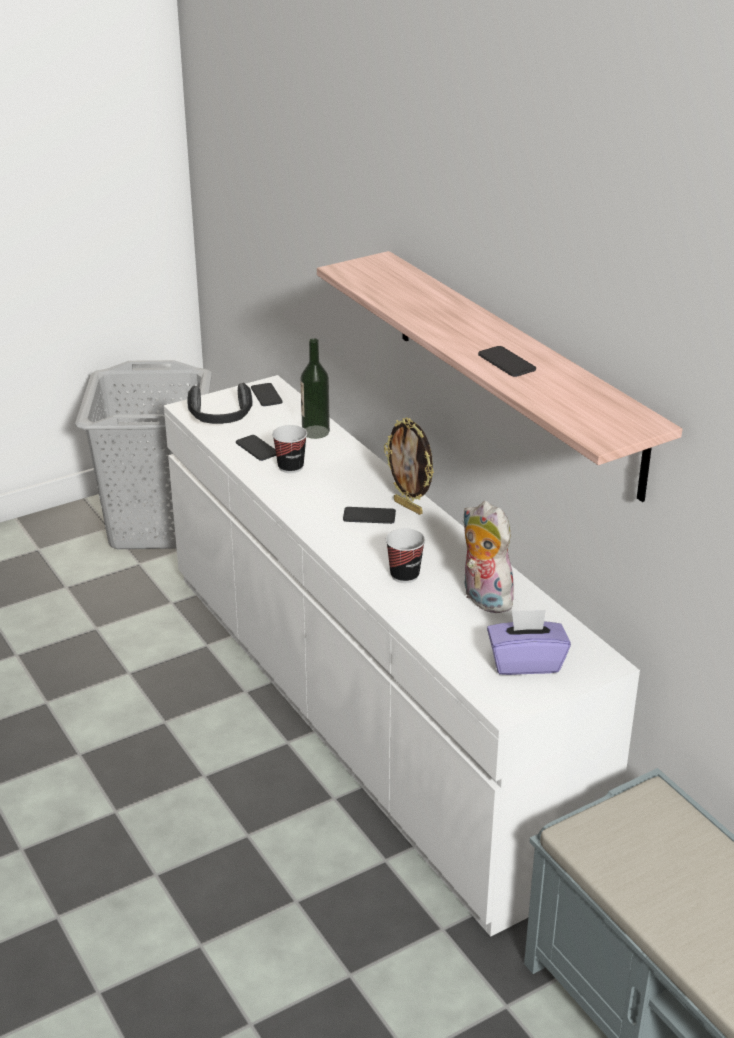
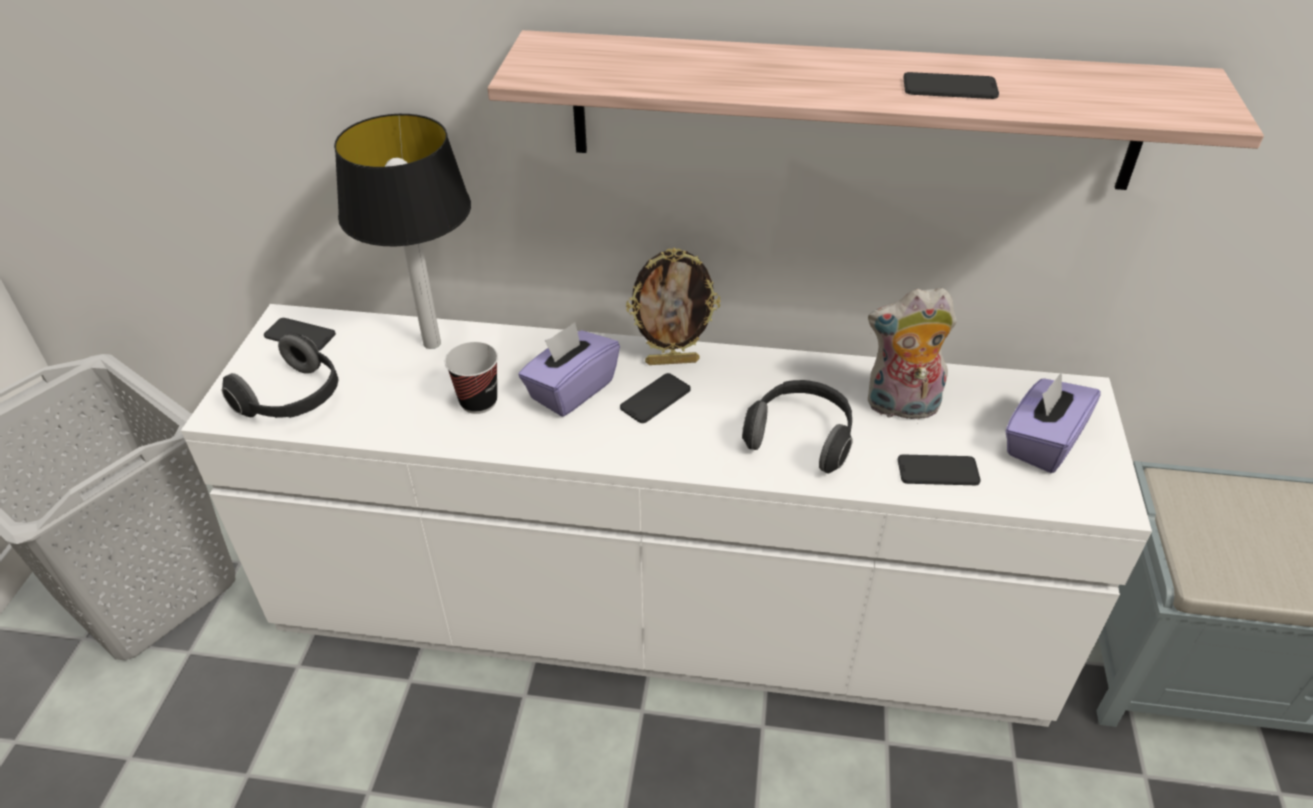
camera: 50 degrees left, 10 degrees up
phone [236,435,276,461] -> phone moved to [898,454,981,485]
bottle [300,338,330,439] -> table lamp [334,114,471,349]
cup [386,528,425,583] -> headphones [742,380,853,473]
none -> purple tissue box [518,322,620,417]

